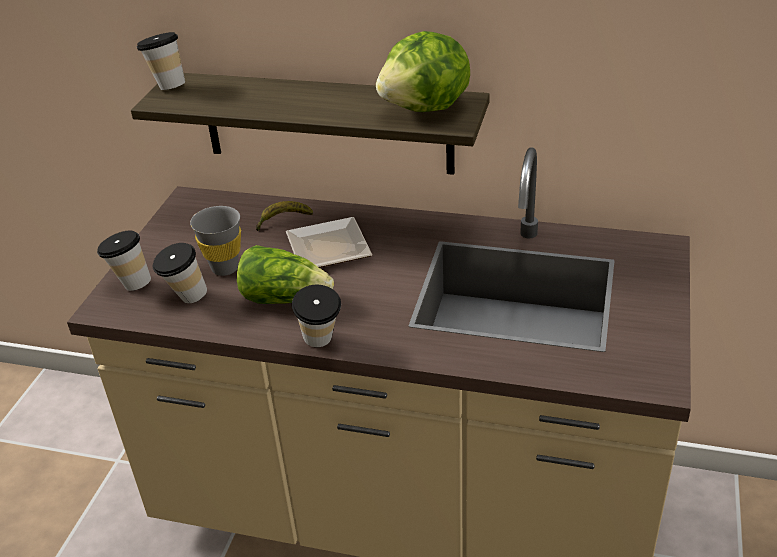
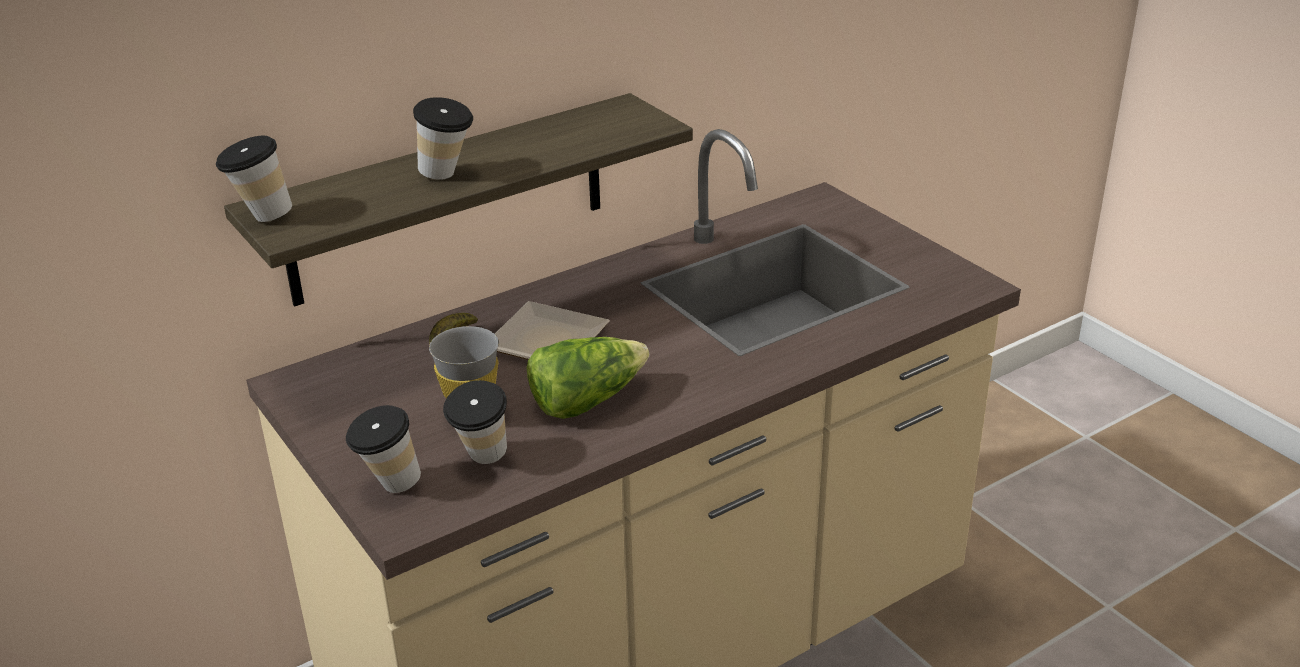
camera: 50 degrees left, 5 degrees down
cup [292,284,341,347] -> cup moved to [413,97,473,180]
lettuce [376,31,470,112] -> none

